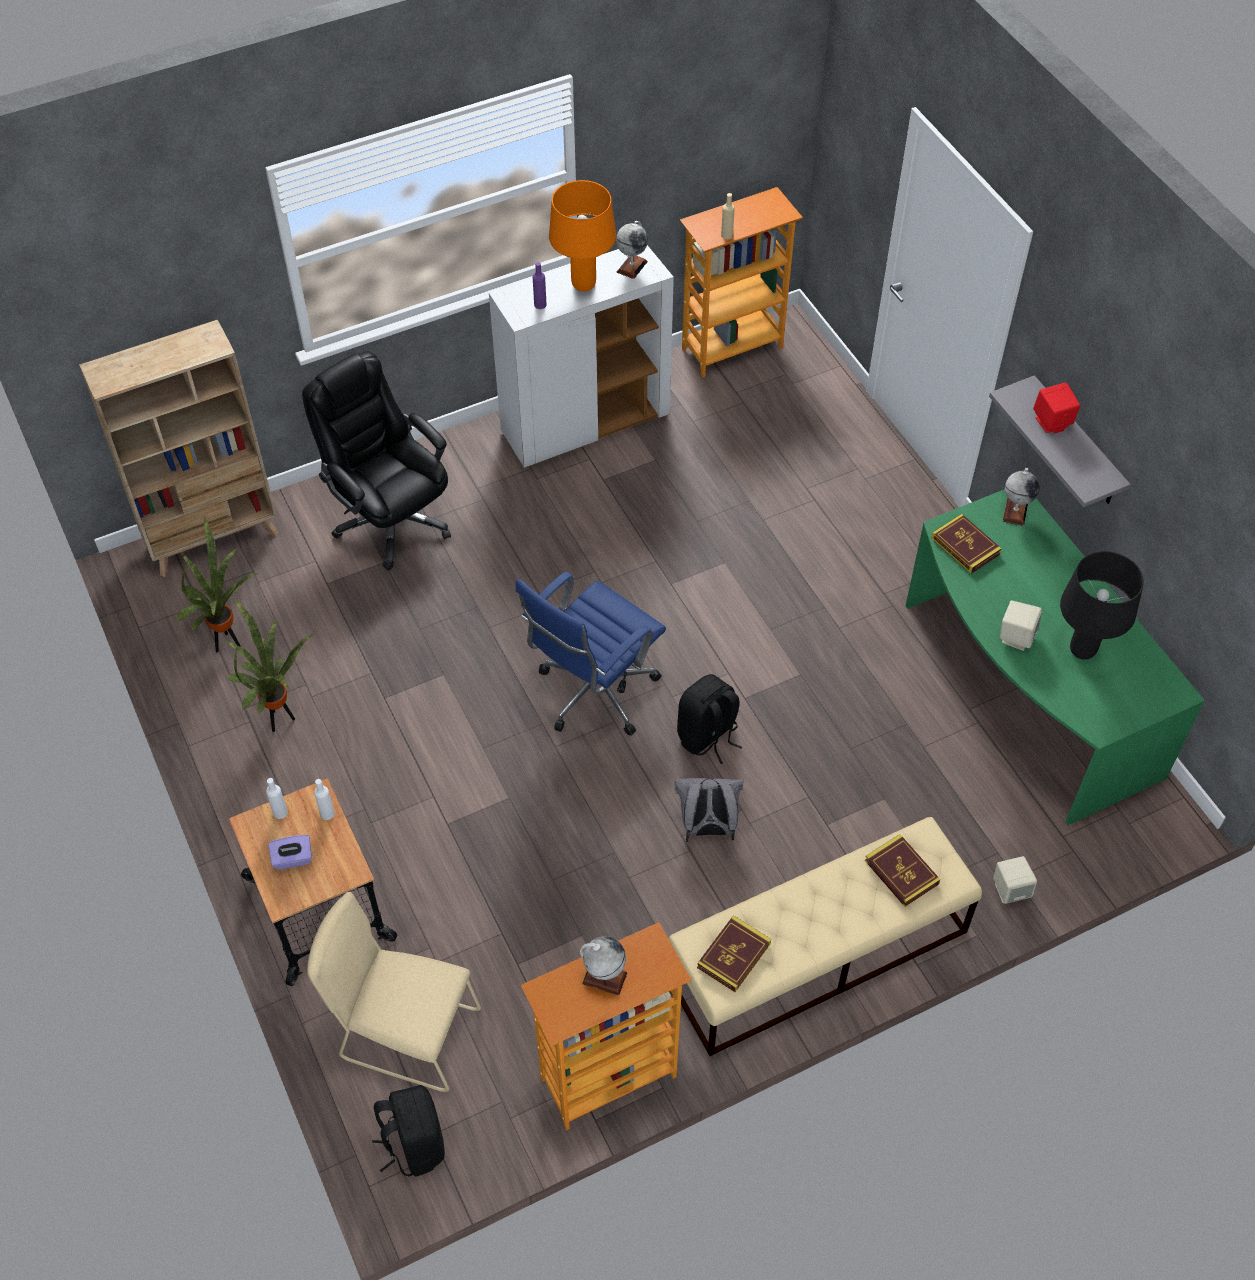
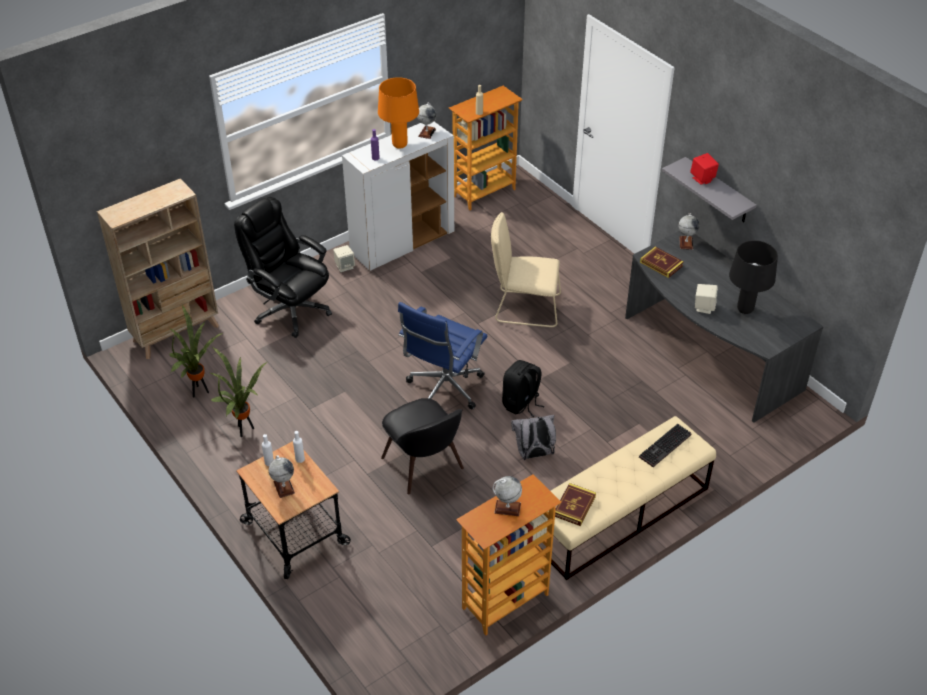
camera: 10 degrees left, 10 degrees down
purple tissue box [268,835,312,870] -> globe [269,455,295,498]
beige chair [307,892,481,1092] -> beige chair moved to [491,212,561,327]
black backpack [372,1085,445,1177] -> none
book [865,834,940,907] -> keyboard [639,424,691,467]
green desk [906,489,1205,825] -> grey desk [625,231,823,423]
beige speaker [993,856,1037,904] -> beige speaker moved to [333,245,355,272]
none -> black chair [381,398,464,495]

